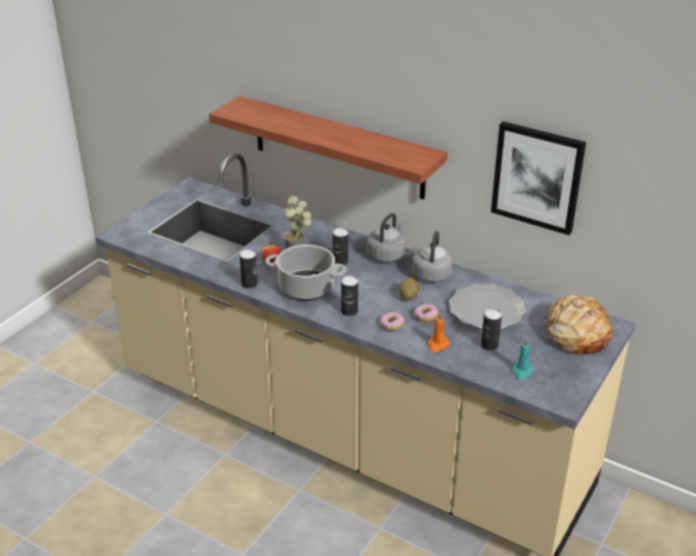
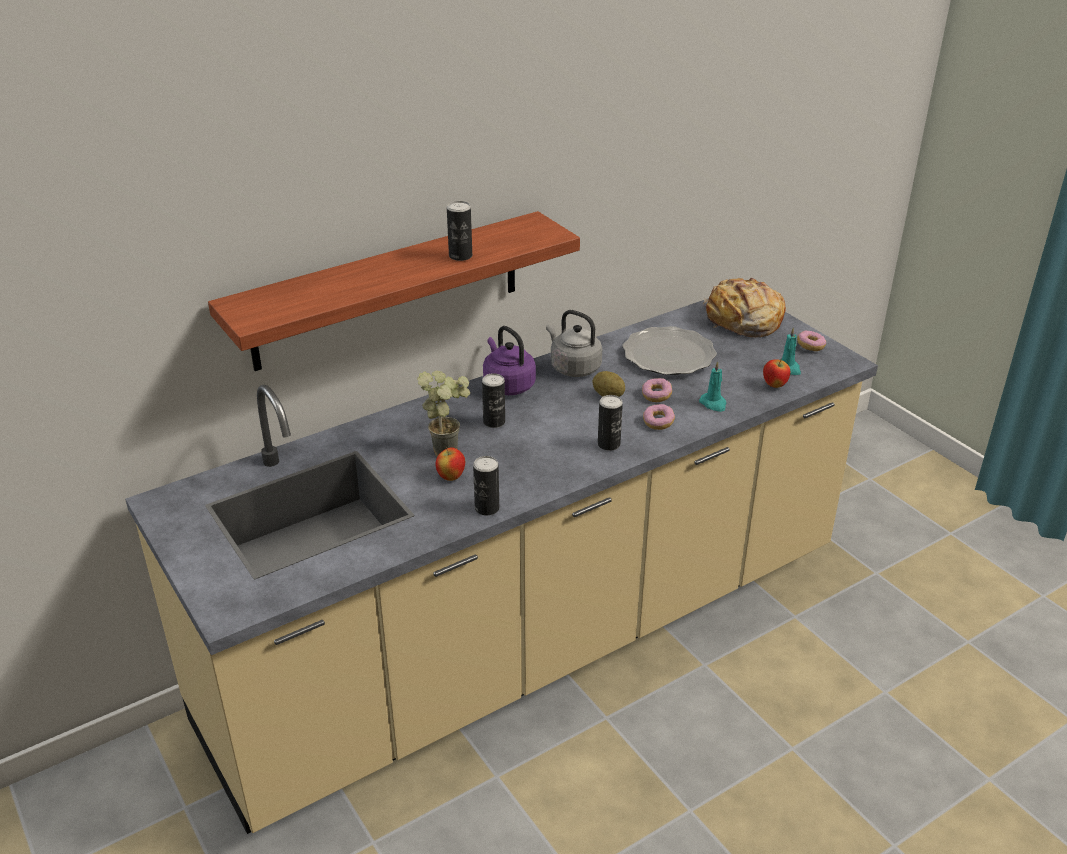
camera: 65 degrees left, 0 degrees up
cooking pot [265,244,347,301] -> none
grey kettle [367,213,405,263] -> purple kettle [483,326,536,395]
orange candle [427,313,450,352] -> turquoise candle [699,361,727,412]
can [481,308,502,350] -> can moved to [447,201,472,261]
picture [491,121,586,235] -> none
none -> apple [763,359,790,388]
none -> donut [797,331,826,351]

